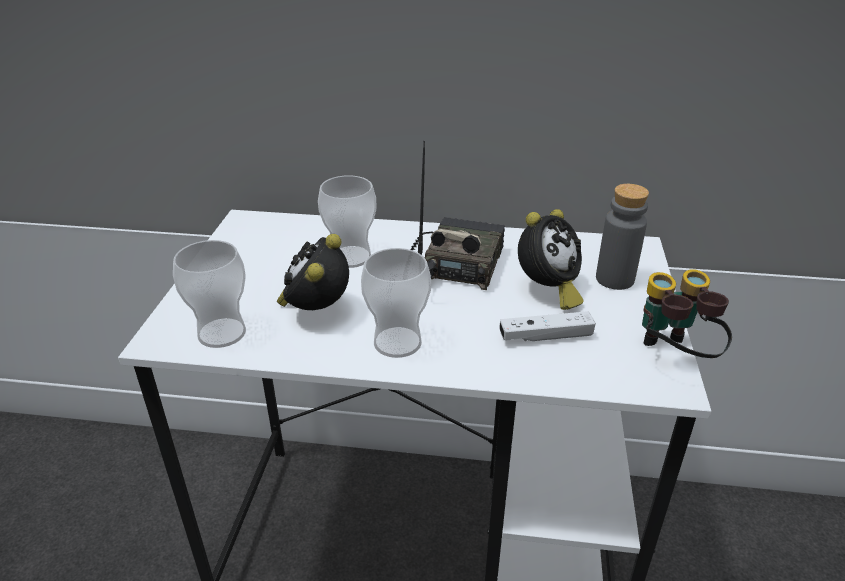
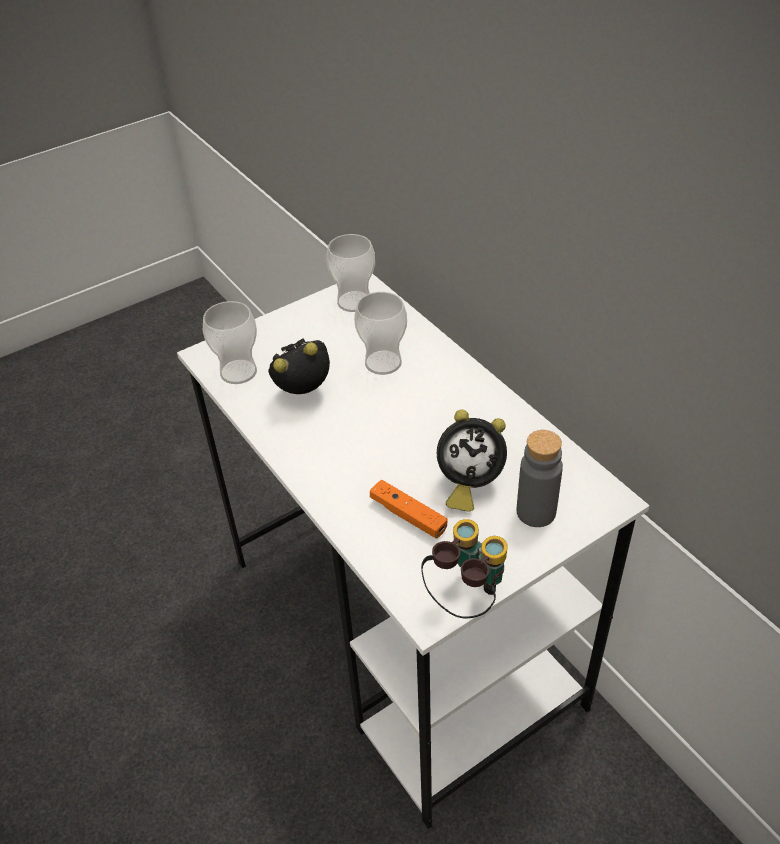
camera: 50 degrees right, 10 degrees up
cup [361,248,431,358] -> cup moved to [326,234,375,312]
radio [410,141,505,290] -> none
white game controller [499,311,596,341] -> orange game controller [370,480,447,539]

